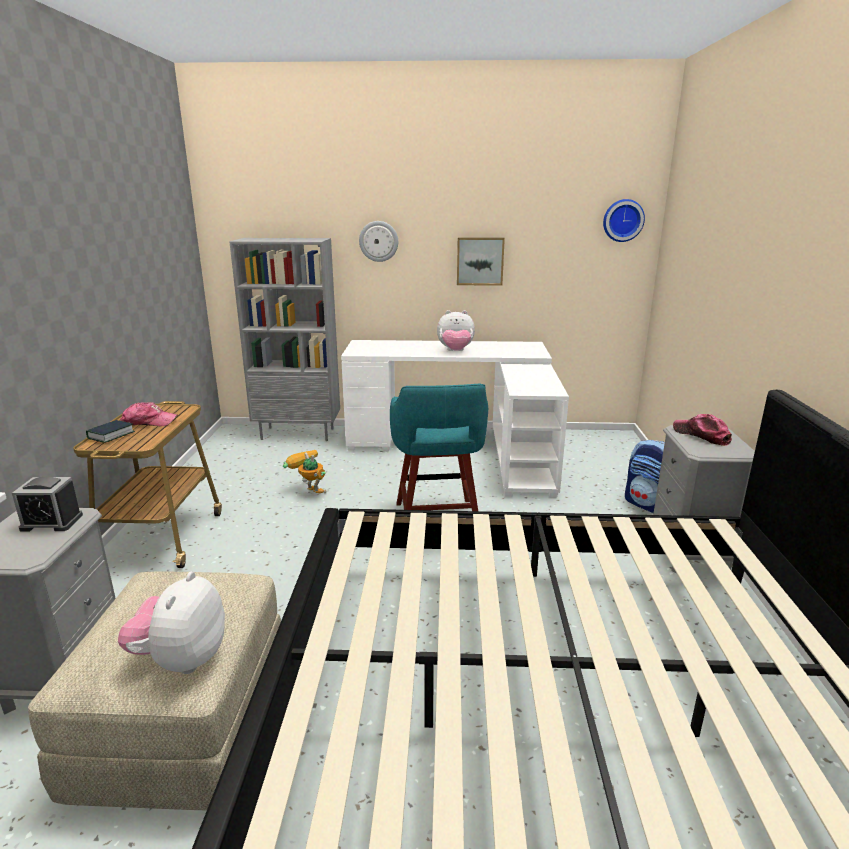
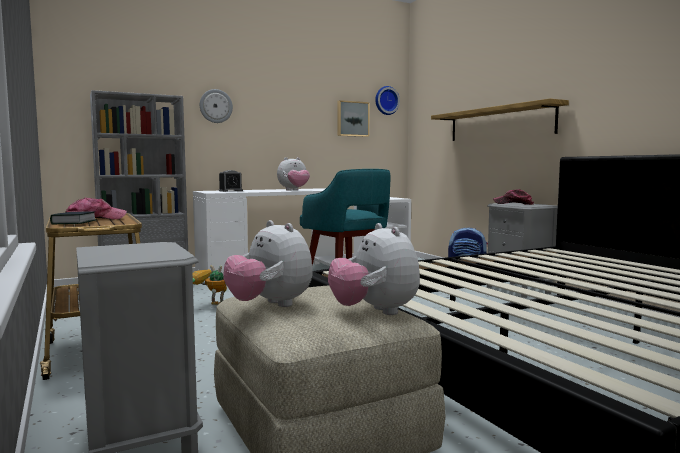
camera: 30 degrees left, 15 degrees down
alarm clock [12,477,83,532] -> alarm clock moved to [219,170,243,192]
picture [457,237,505,286] -> picture moved to [338,100,370,137]
none -> plush toy [223,220,313,307]
none -> shelf [431,98,569,141]

